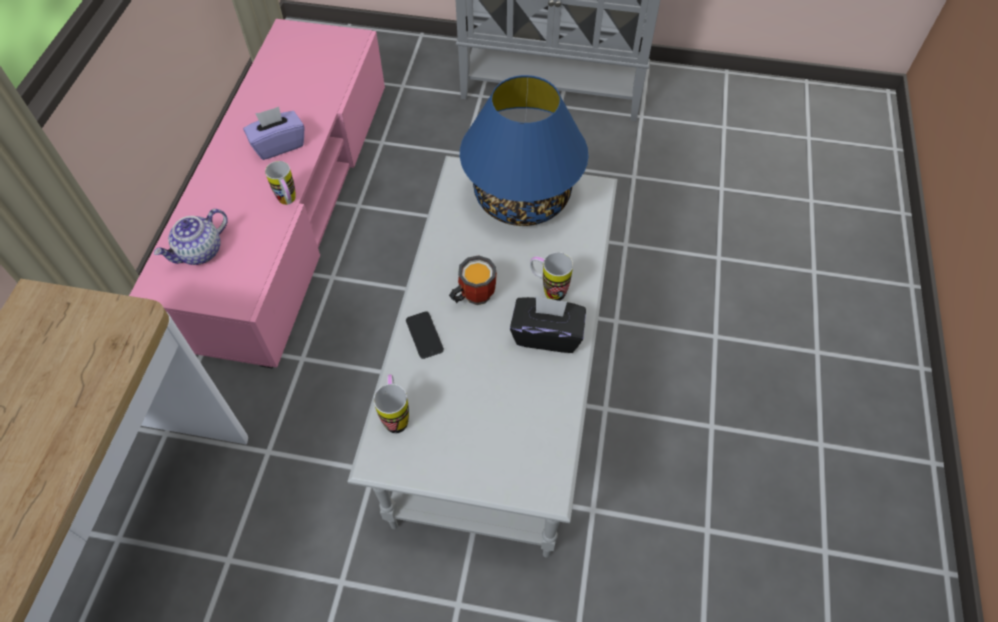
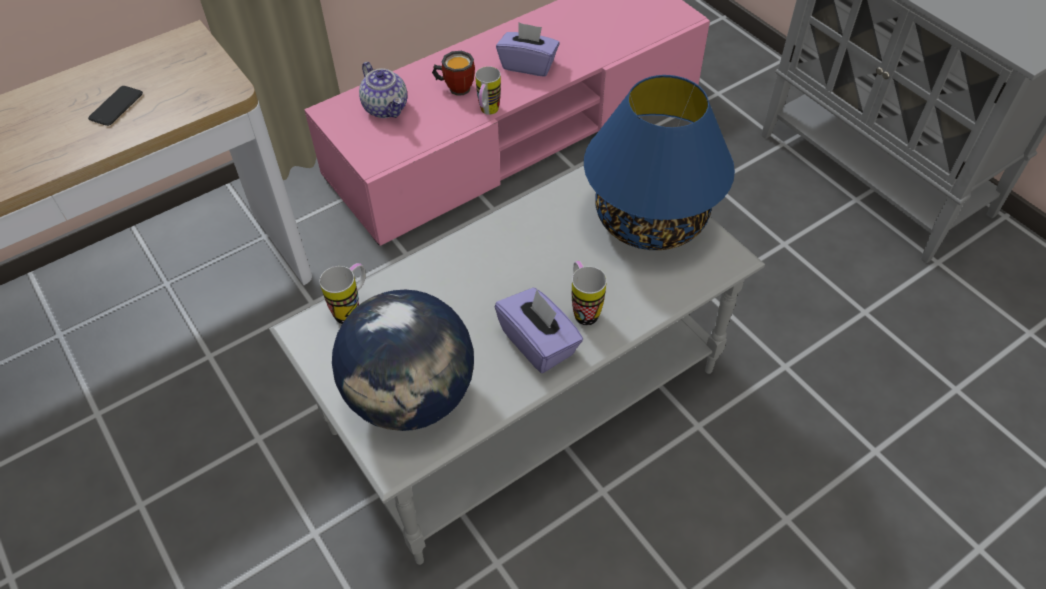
camera: 45 degrees right, 5 degrees down
teapot [154,209,228,265] -> teapot turned 120 degrees counterclockwise [359,62,407,118]
phone [406,311,444,359] -> phone moved to [88,86,143,126]
mug [449,255,497,305] -> mug moved to [432,51,475,96]
black tissue box [510,296,586,353] -> purple tissue box [494,287,583,373]
none -> globe [332,290,474,431]

